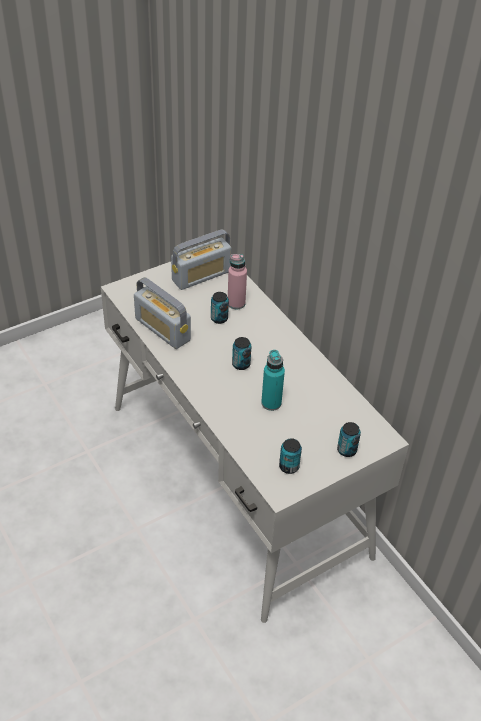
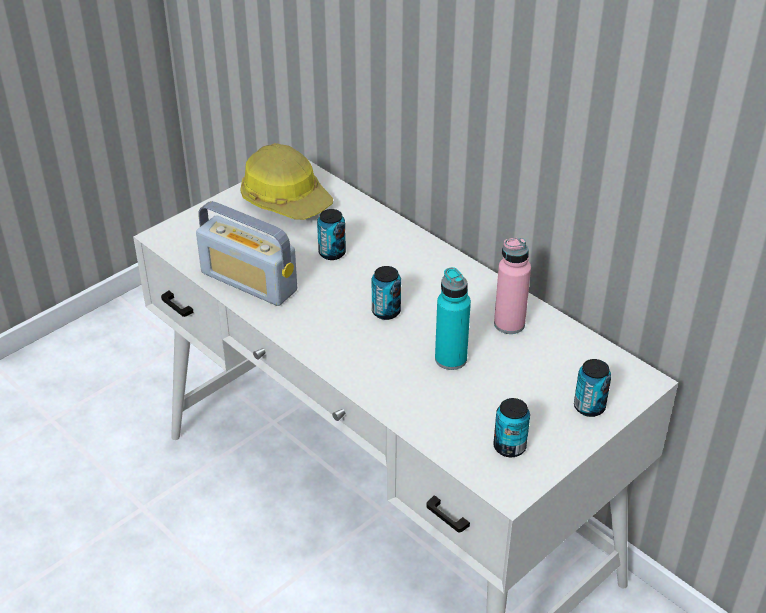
camera: 10 degrees left, 5 degrees down
radio [171,229,231,290] -> hard hat [241,143,333,220]
pink bottle [228,254,247,309] -> pink bottle moved to [494,238,531,334]

